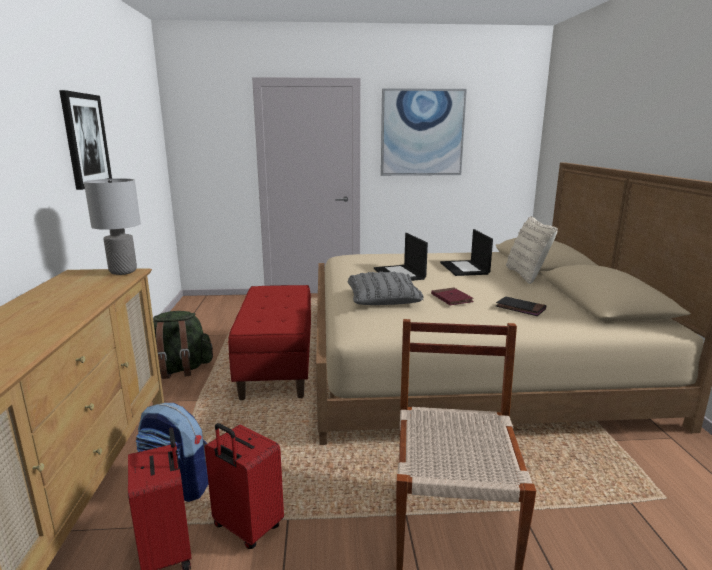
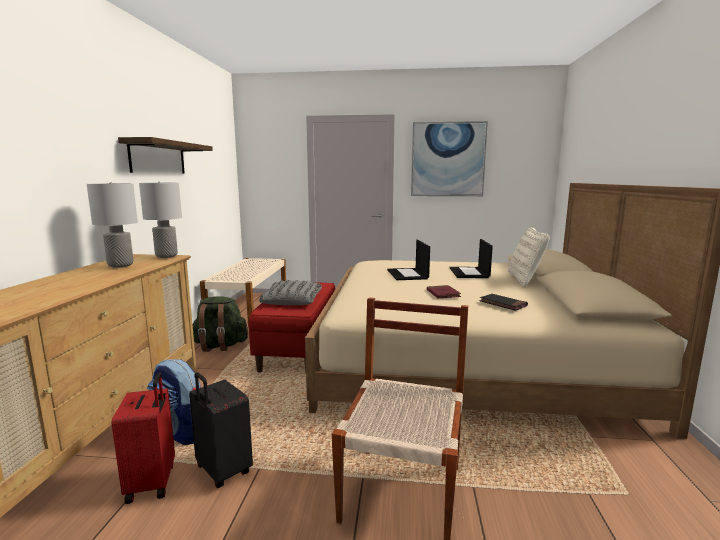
camera: 10 degrees right, 5 degrees down
picture [59,90,112,190] -> shelf [118,137,213,173]
red suitcase [205,423,284,549] -> black suitcase [189,372,253,488]
grey pillow [347,271,424,305] -> grey pillow moved to [259,280,322,305]
none -> grey table lamp [87,182,138,268]
none -> beige bench [200,258,286,328]

